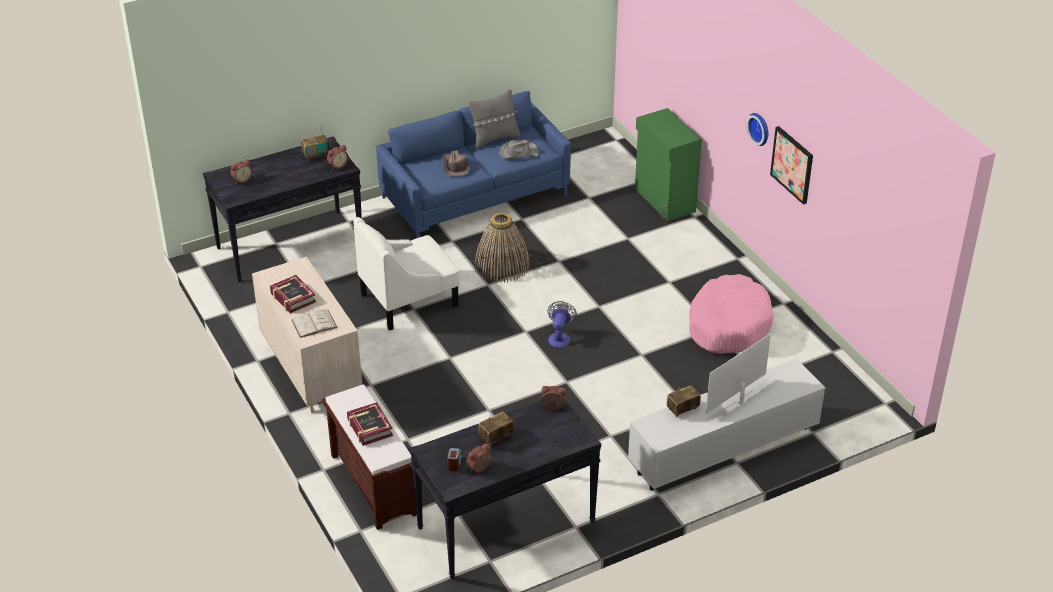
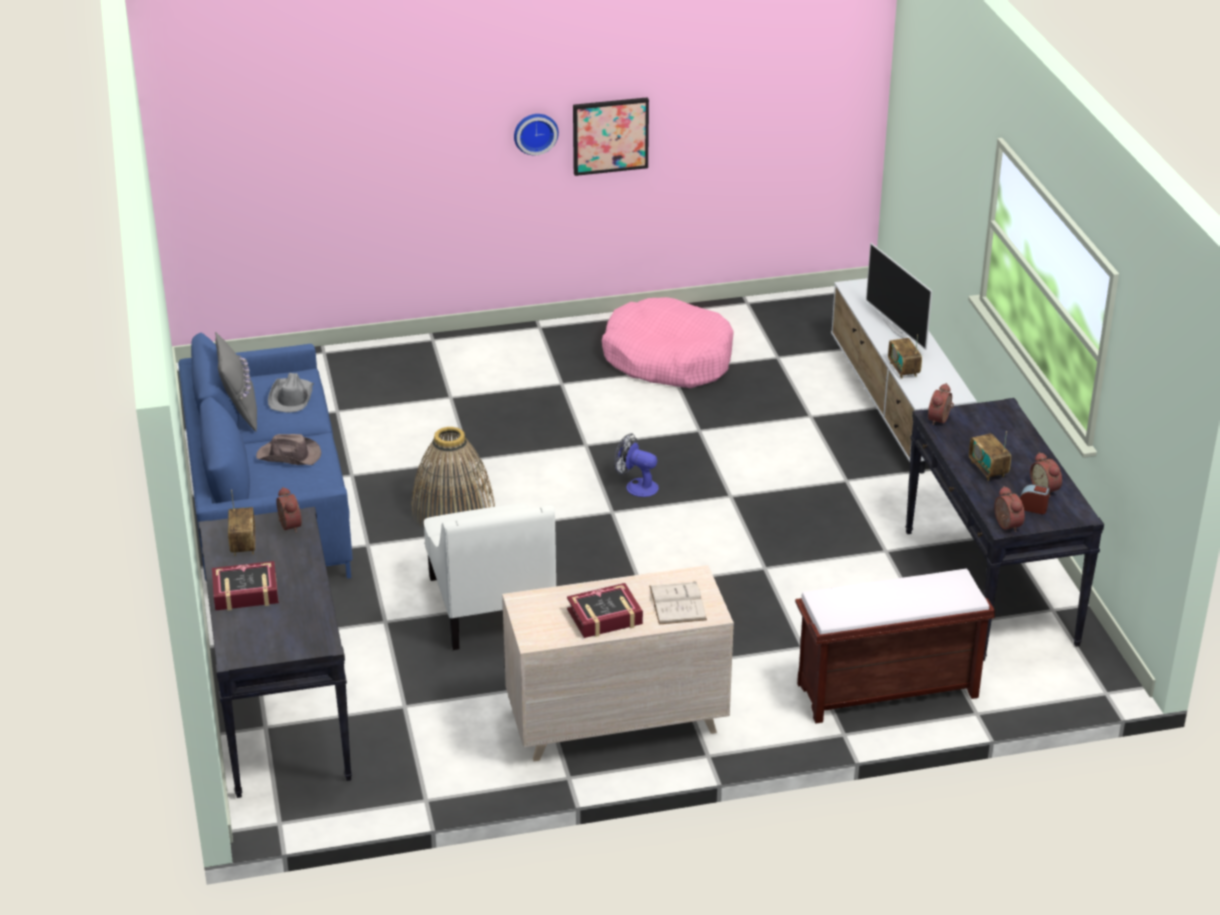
camera: 75 degrees left, 5 degrees down
alarm clock [231,159,253,183] -> alarm clock moved to [994,486,1025,532]
book [347,402,393,446] -> book moved to [212,561,279,611]
green cabinet [635,108,702,221] -> none

